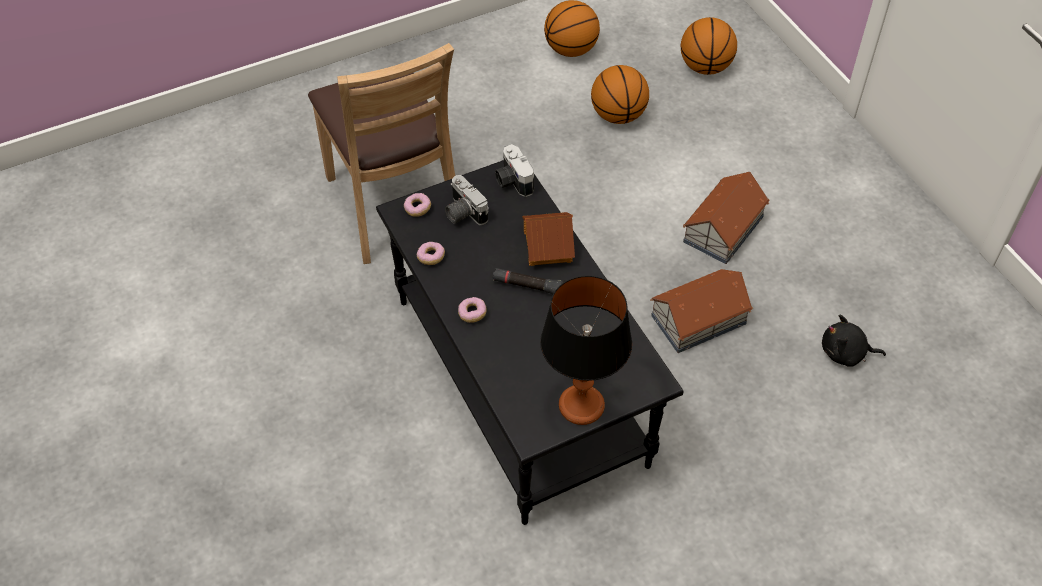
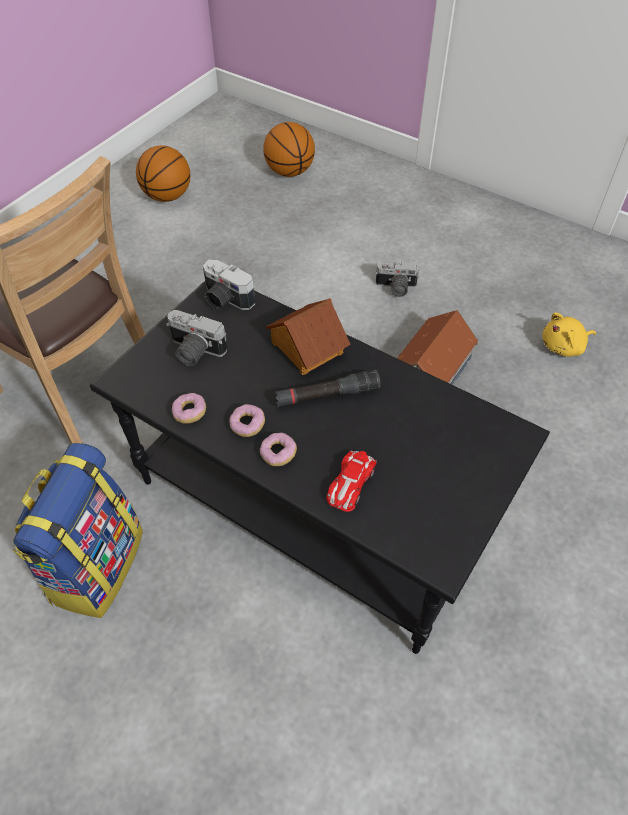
camera: 30 degrees left, 0 degrees up
donut [404,193,431,217] -> donut moved to [229,404,265,437]
table lamp [540,276,632,425] -> none
basketball [591,65,649,124] -> none
toy house [683,172,769,264] -> camera [375,261,419,297]
black plush toy [822,315,886,367] -> yellow plush toy [542,312,596,357]
none -> backpack [13,443,143,618]
none -> toy car [326,451,377,512]

